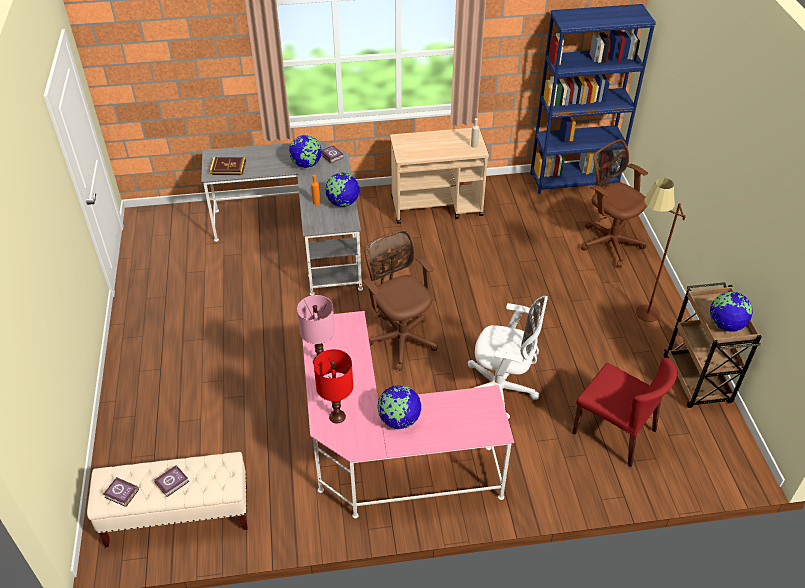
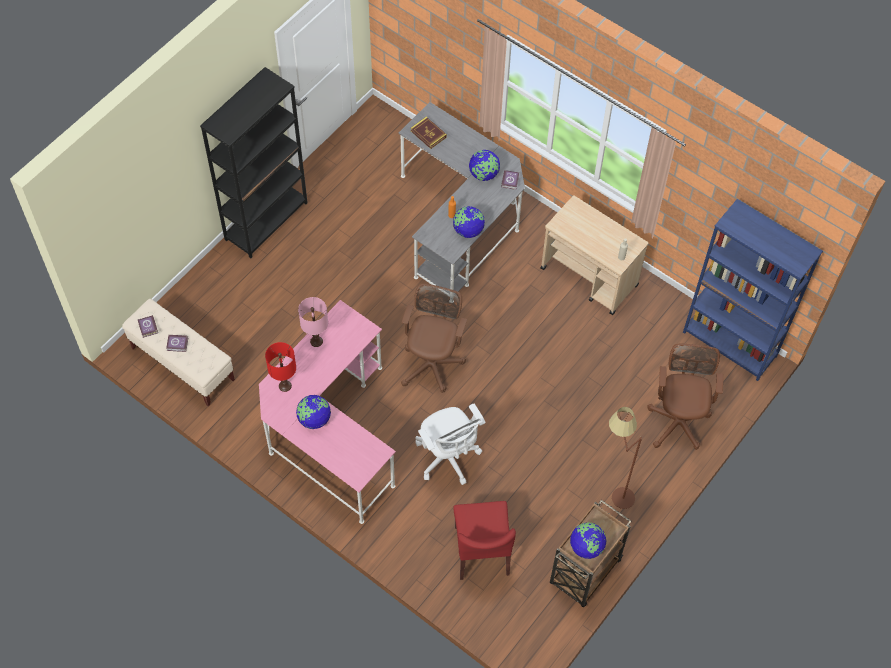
camera: 45 degrees right, 15 degrees up
none -> black bookcase [200,67,308,258]

